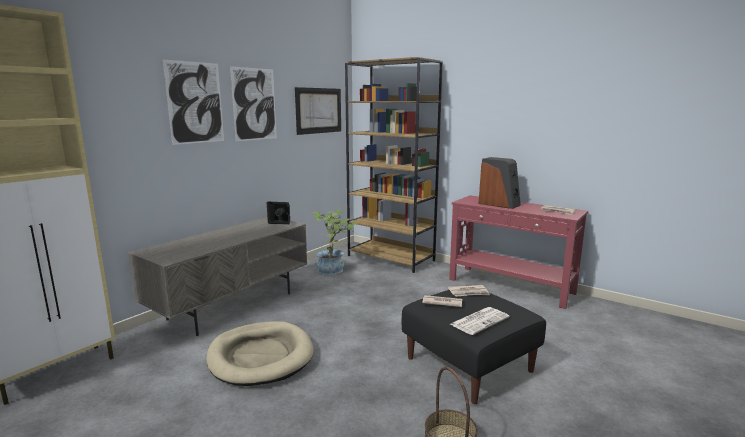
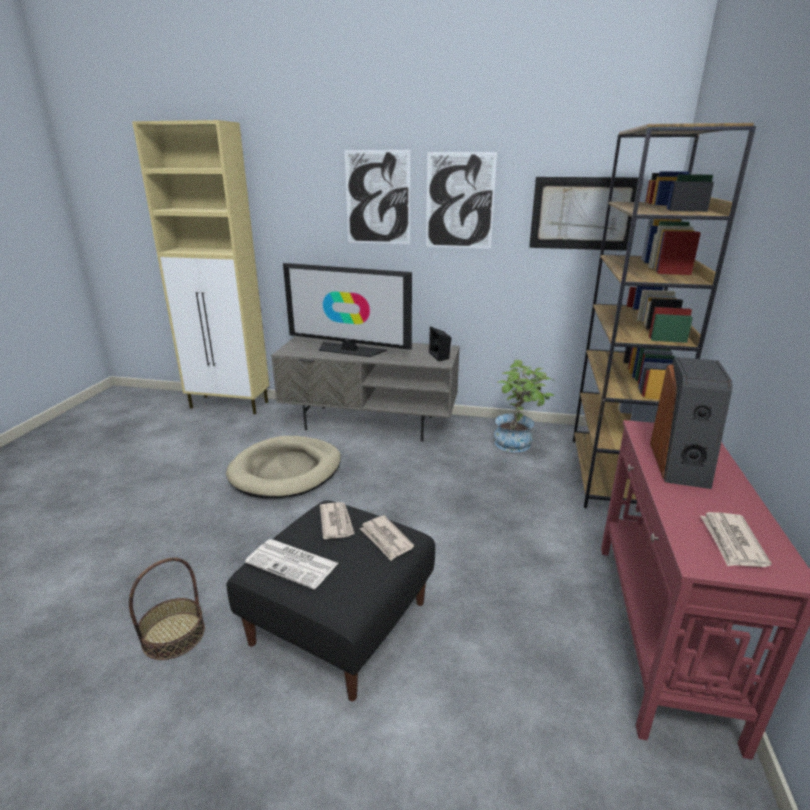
camera: 65 degrees right, 10 degrees up
none -> television [283,263,412,357]

